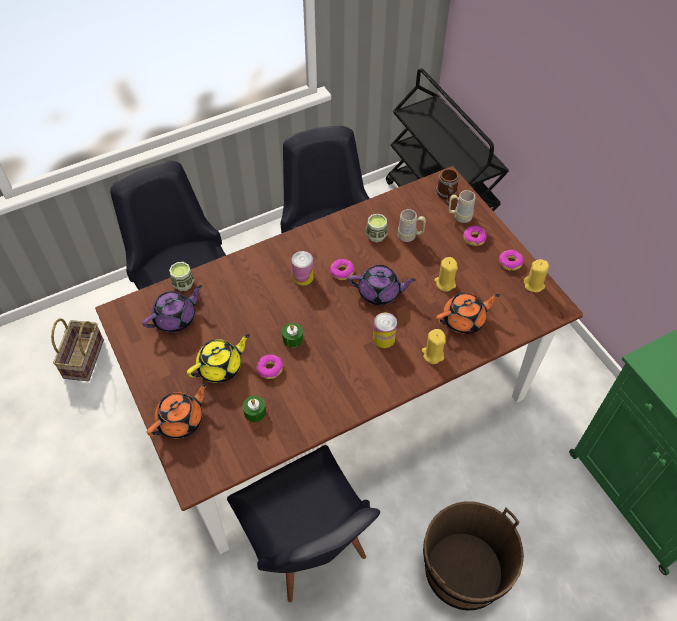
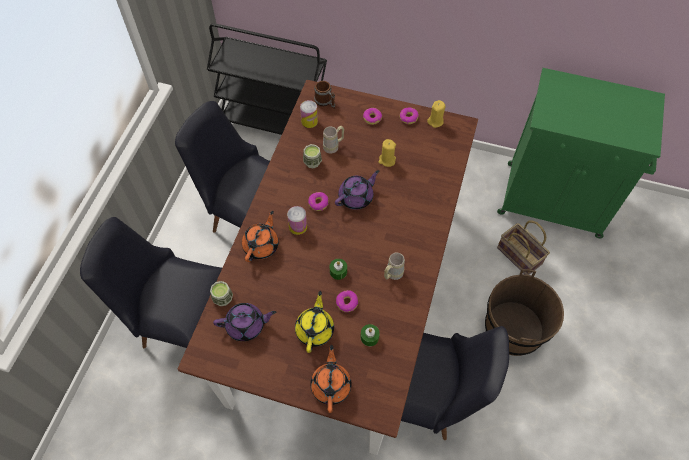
camera: 45 degrees left, 5 degrees up
basket [51,318,104,381] -> basket moved to [497,221,550,275]
purple teapot [142,285,202,333] -> purple teapot turned 75 degrees clockwise [213,303,276,341]
can [373,313,397,348] -> can moved to [300,100,318,128]
yellow candle [422,329,446,364] -> none
orange teapot [436,292,500,334] -> orange teapot moved to [242,211,278,262]
beige mug [448,190,475,223] -> beige mug moved to [384,253,405,280]

